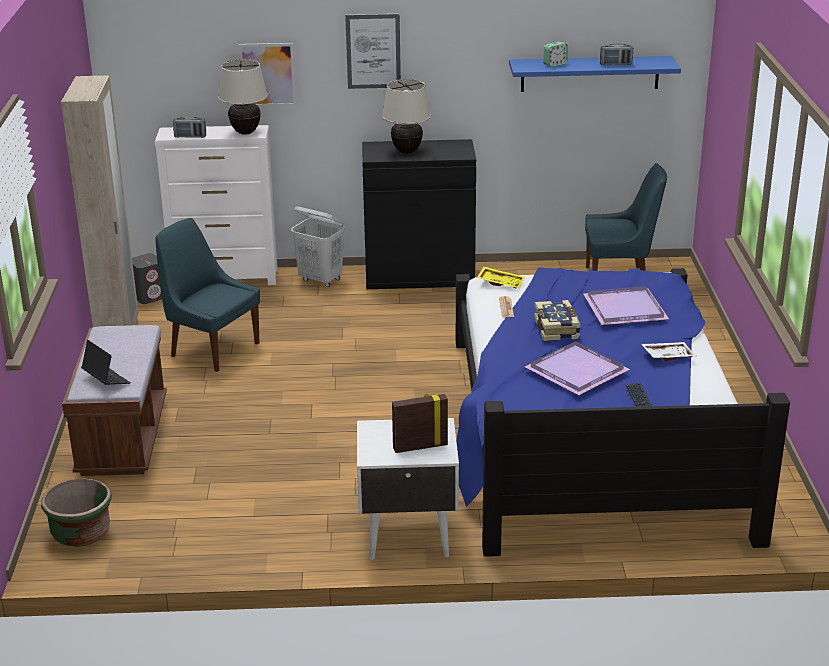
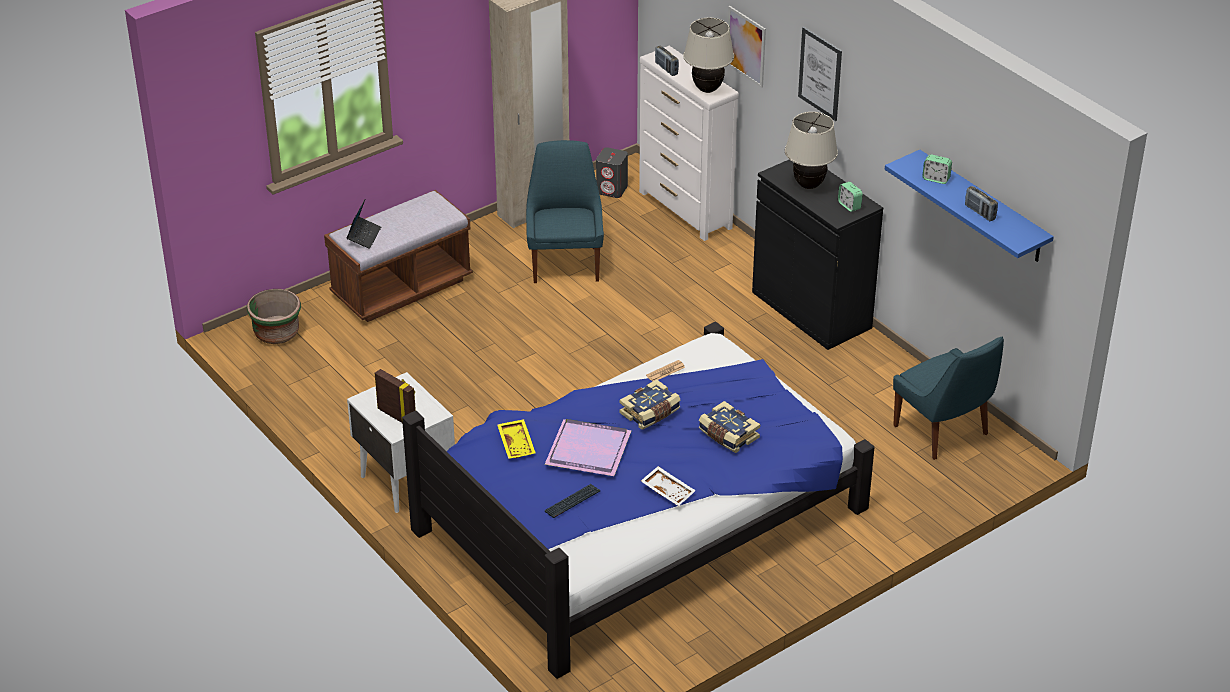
camera: 55 degrees right, 10 degrees up
white laundry basket [291,206,345,287] -> none
yellow tray [477,266,525,289] -> yellow tray moved to [497,419,536,459]
purple tray [583,286,669,325] -> book [699,401,760,453]
none -> alarm clock [838,182,863,212]

